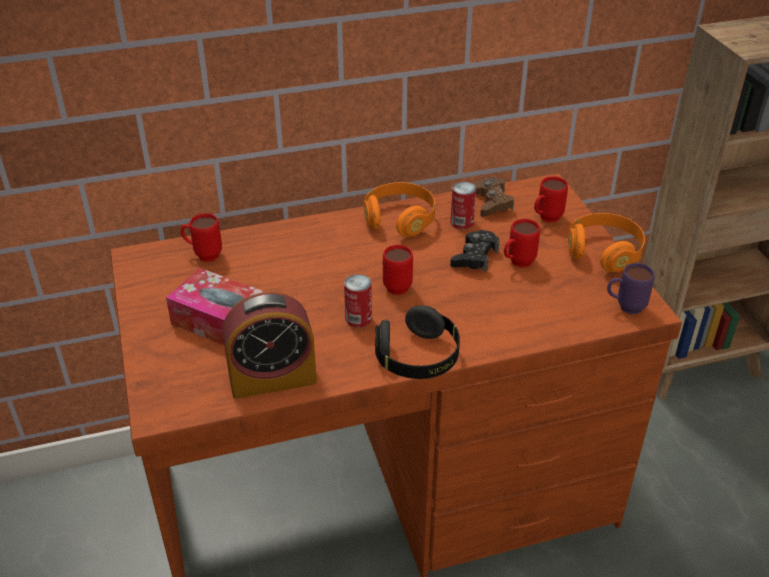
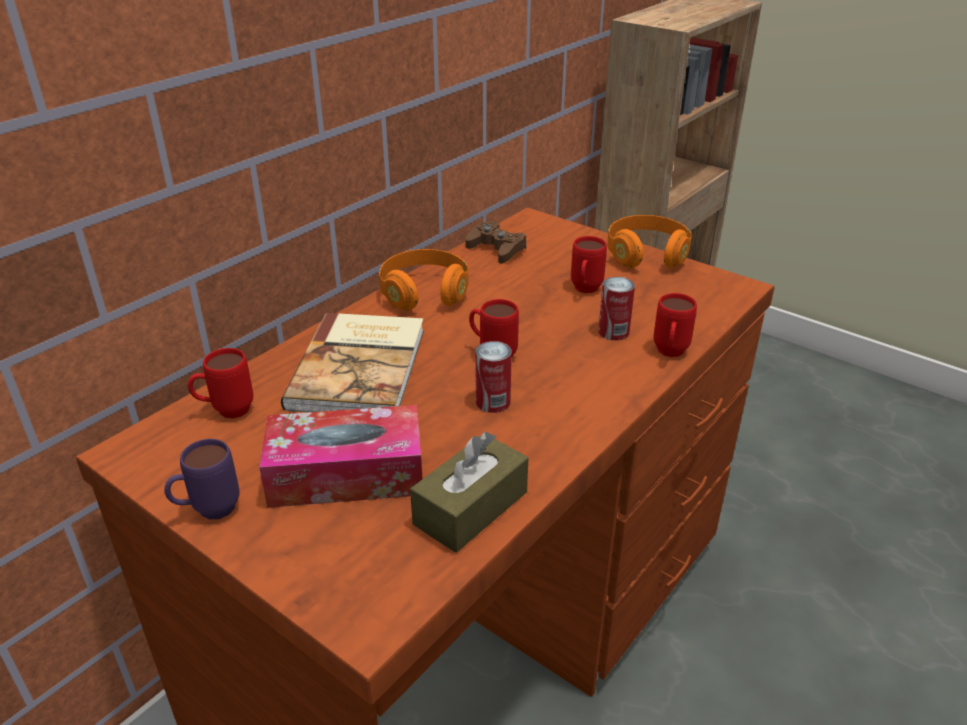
camera: 35 degrees left, 5 degrees down
alarm clock [223,292,317,399] -> brown tissue box [410,432,528,553]
black headphones [375,306,460,379] -> none
black game controller [450,230,499,272] -> none
can [451,182,476,229] -> can moved to [598,277,635,341]
red mug [534,176,568,223] -> red mug moved to [653,293,697,357]
purple mug [607,263,655,314] -> purple mug moved to [164,439,240,519]
none -> book [281,313,424,412]

